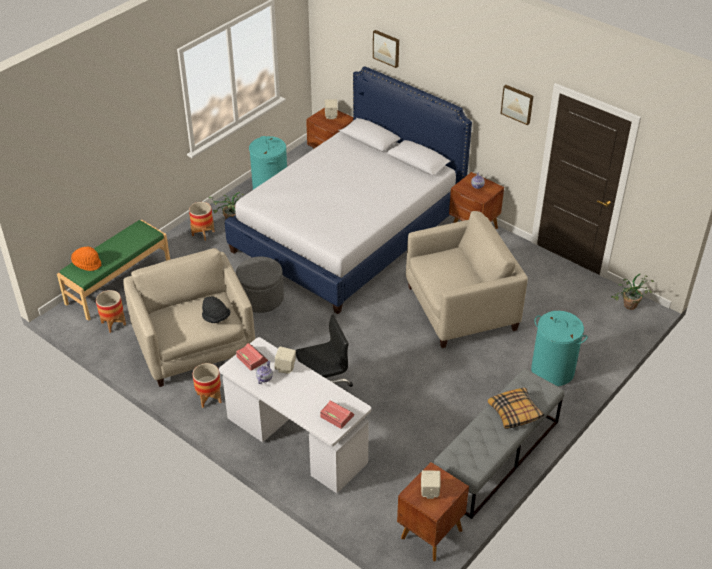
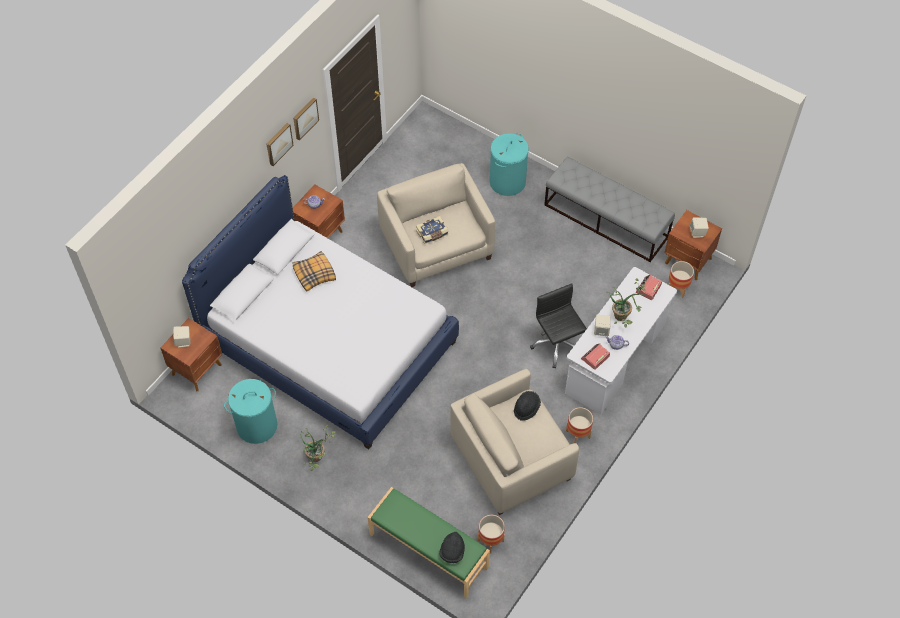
camera: 95 degrees left, 15 degrees up
orange hat [71,246,102,271] -> black hat [439,531,465,563]
planter [189,202,215,241] -> planter moved to [669,261,694,298]
grey ottoman [236,256,284,313] -> none
picture [373,30,399,68] -> picture moved to [266,123,294,166]
pillow [488,388,544,429] -> pillow moved to [292,251,336,291]
potted plant [611,273,655,310] -> potted plant moved to [606,278,646,328]
none -> book [416,216,448,244]

